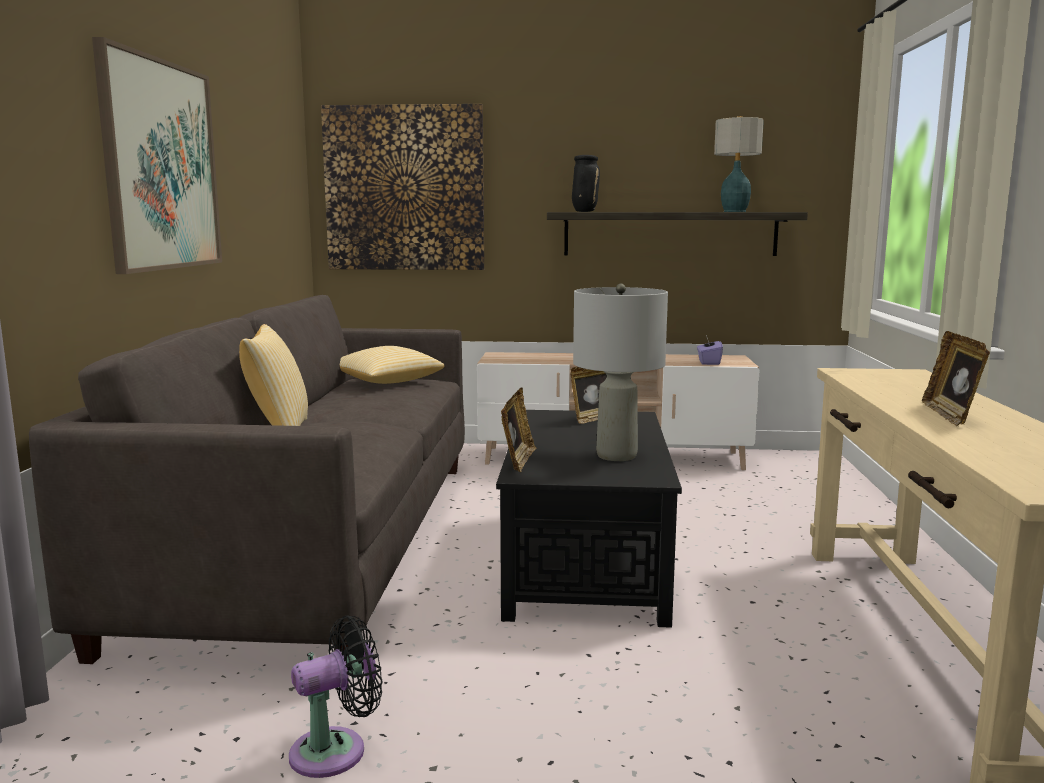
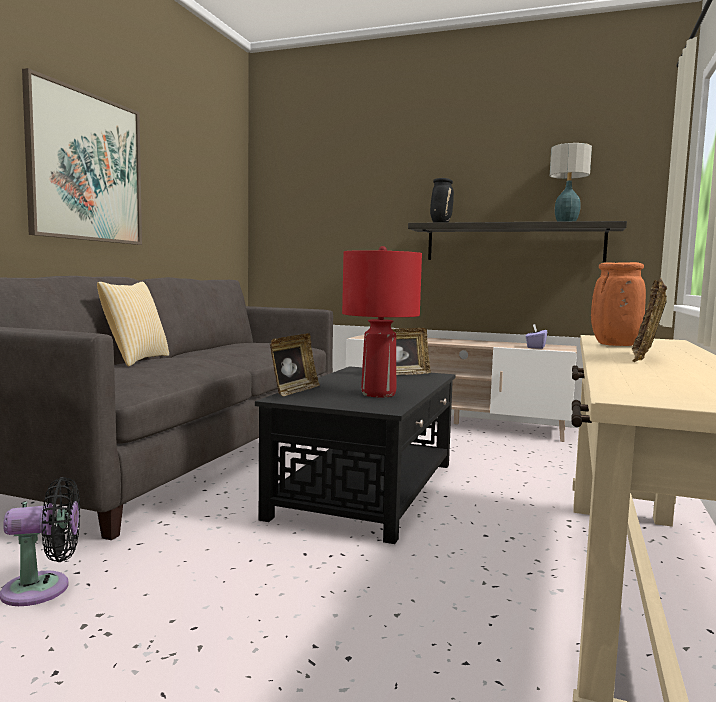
camera: 15 degrees right, 5 degrees down
picture [321,104,484,270] -> none
pillow [340,346,445,384] -> none
grey table lamp [573,284,668,461] -> red table lamp [342,246,422,398]
none -> orange vase [591,262,646,346]

